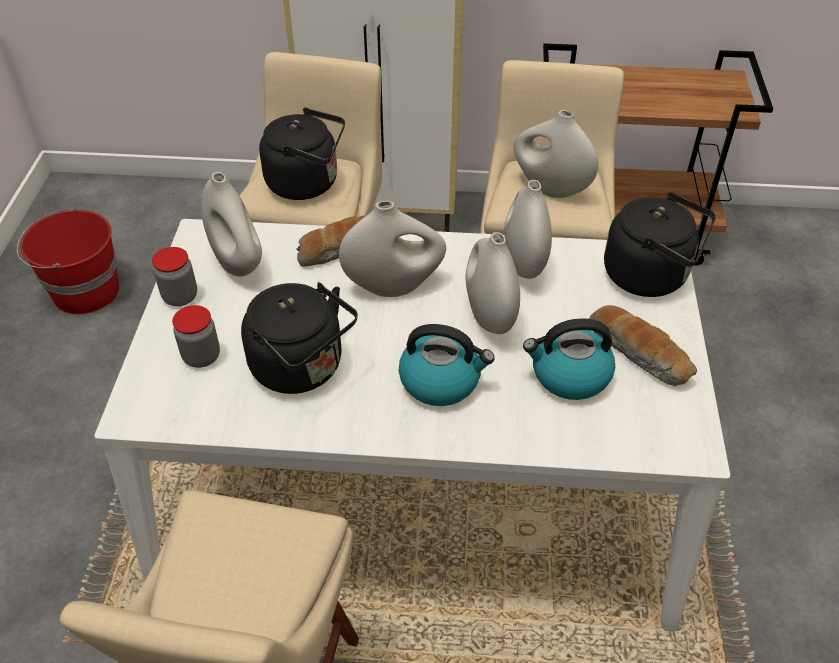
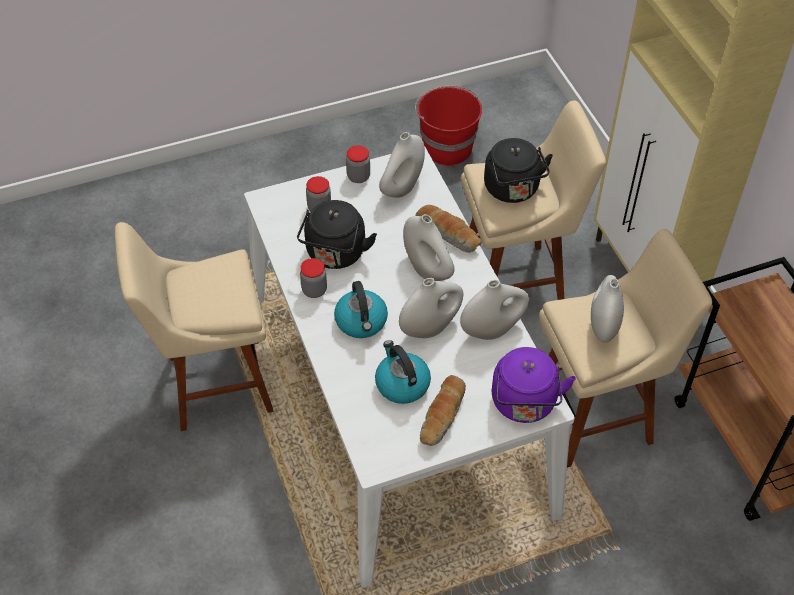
camera: 65 degrees right, 5 degrees up
black kettle [604,192,716,297] -> purple kettle [492,347,576,423]
none -> jar [300,258,327,298]

